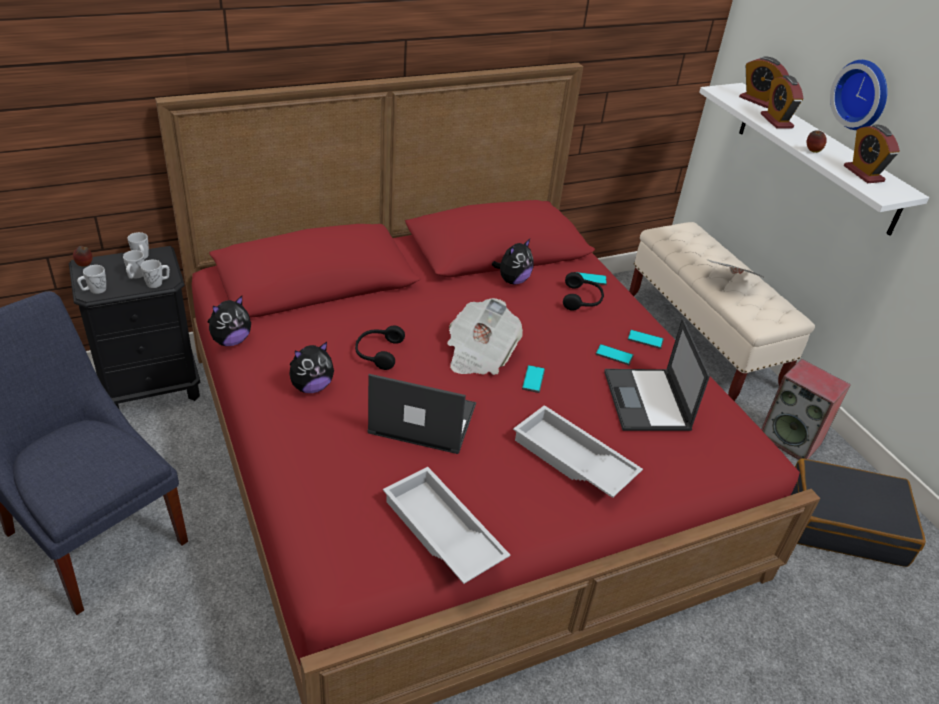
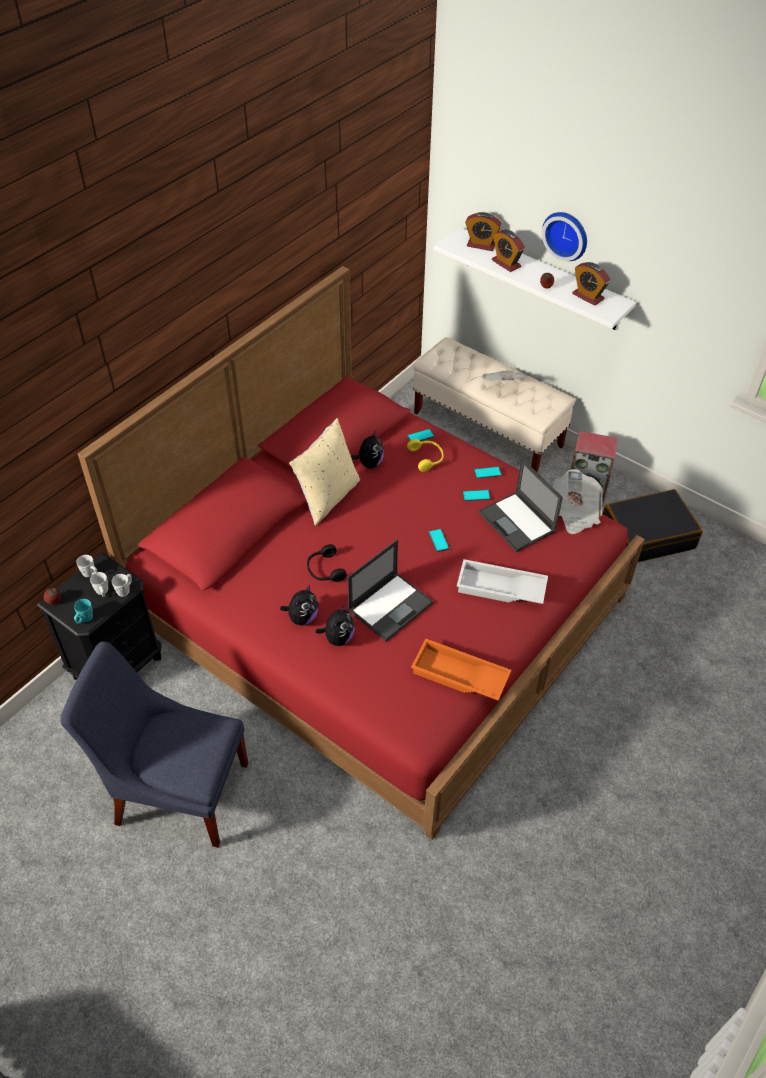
camera: 25 degrees left, 10 degrees up
white mug [77,265,106,294] -> turquoise mug [74,599,93,624]
plush toy [208,296,251,346] -> plush toy moved to [315,605,355,646]
laptop [367,374,476,454] -> laptop turned 150 degrees clockwise [347,540,433,641]
white tray [383,467,510,584] -> orange tray [411,639,511,701]
newspaper [447,298,523,375] -> newspaper moved to [553,469,603,534]
black headphones [563,272,604,311] -> yellow headphones [407,439,444,472]
none -> beige pillow [289,418,360,526]

